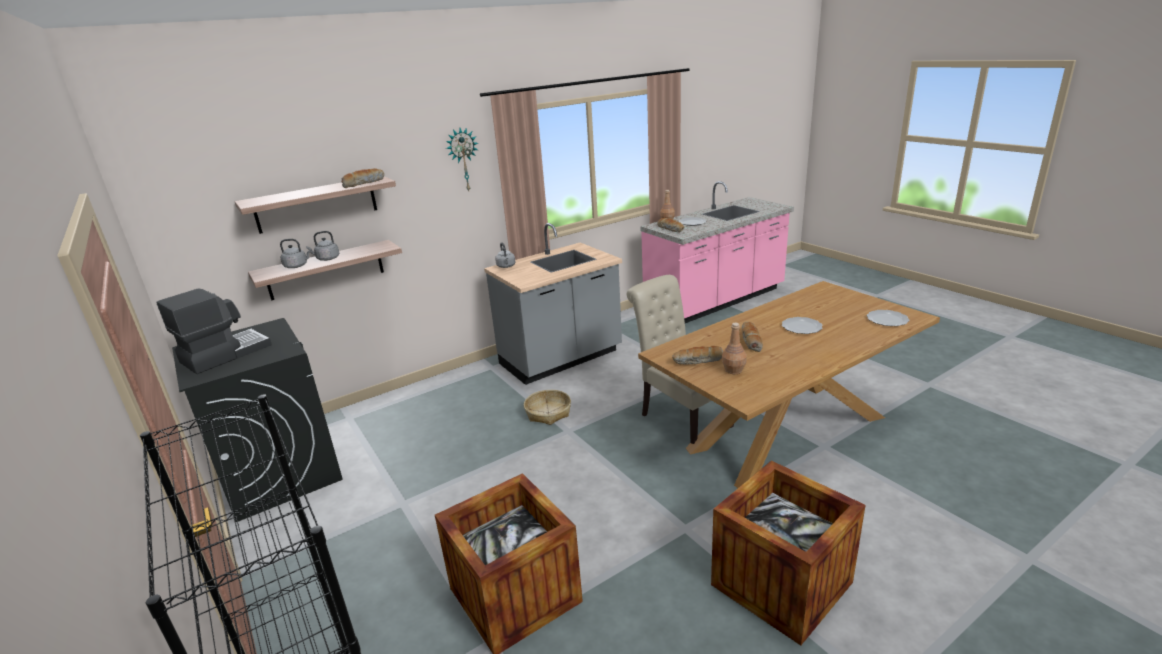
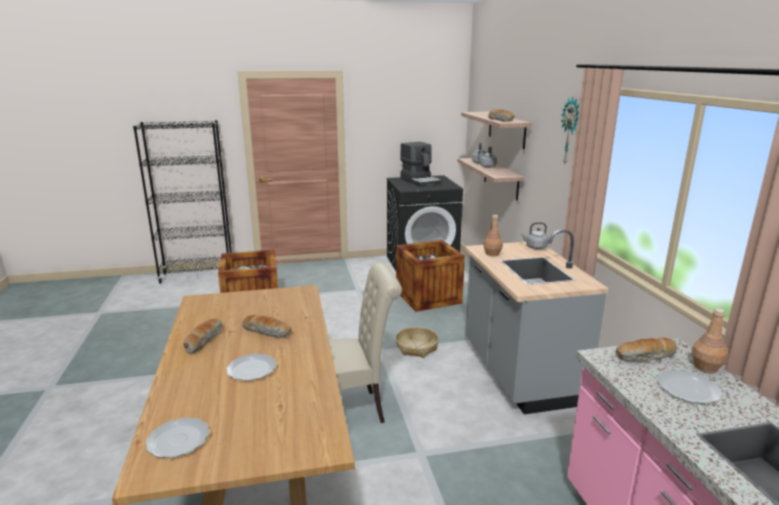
camera: 110 degrees right, 5 degrees down
bread [672,346,723,365] -> bread moved to [183,318,222,354]
crate [711,461,866,646] -> crate moved to [396,240,465,312]
brown bottle [722,323,747,374] -> brown bottle moved to [483,215,503,257]

